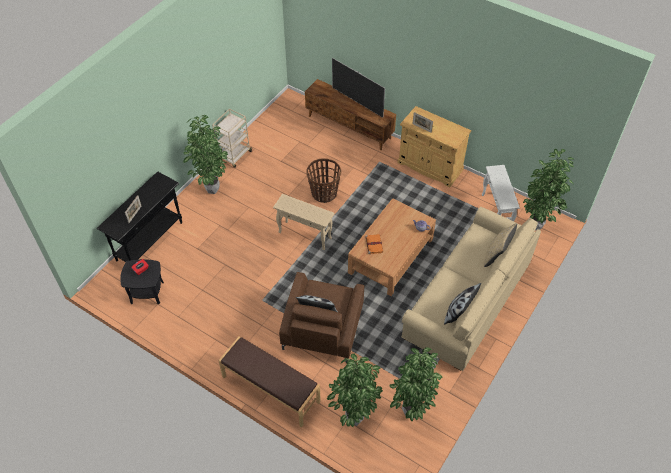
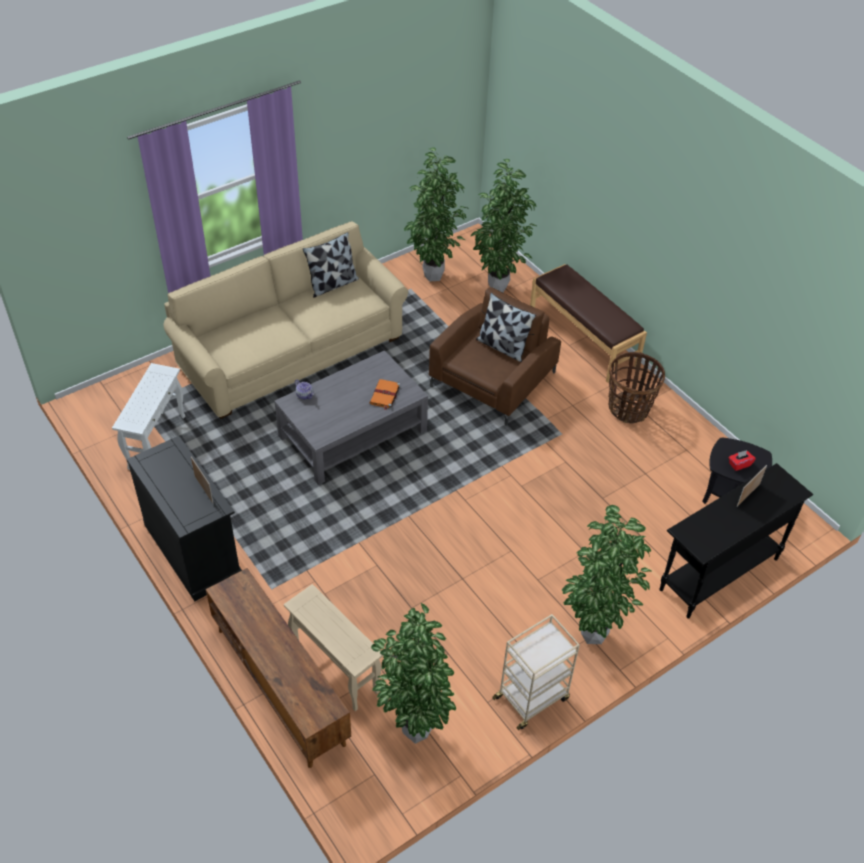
camera: 160 degrees left, 5 degrees down
beige side table [273,194,334,250] -> beige side table moved to [284,584,383,711]
basket [306,158,341,203] -> basket moved to [608,352,665,424]
television [332,58,385,118] -> none
brown coffee table [348,198,436,296] -> grey coffee table [274,350,428,485]
beige cabinet [397,106,471,188] -> black cabinet [126,436,242,601]
beige pillow [484,223,517,267] -> none
potted plant [523,149,574,231] -> potted plant moved to [371,603,456,744]

